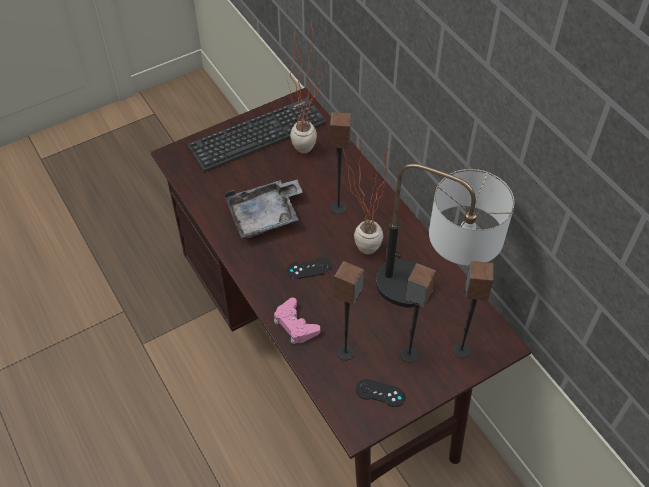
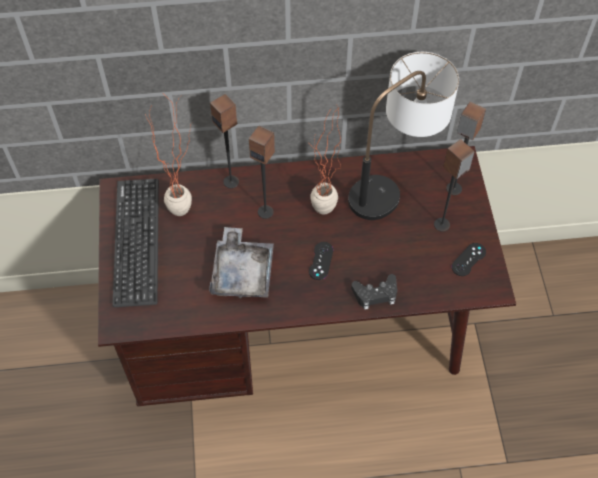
camera: 65 degrees left, 5 degrees up
pink game controller [274,297,320,344] -> black game controller [351,274,397,310]
speaker [334,261,364,360] -> speaker moved to [210,94,239,188]

